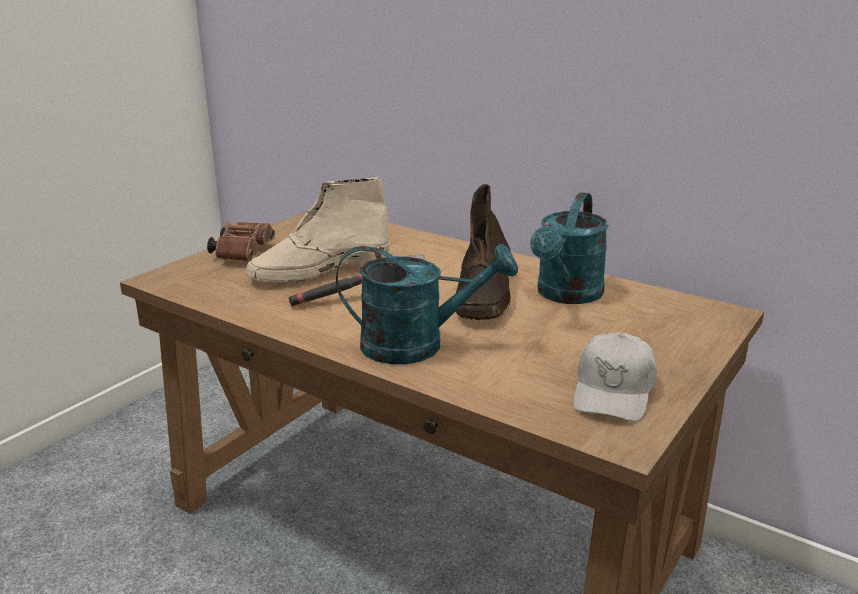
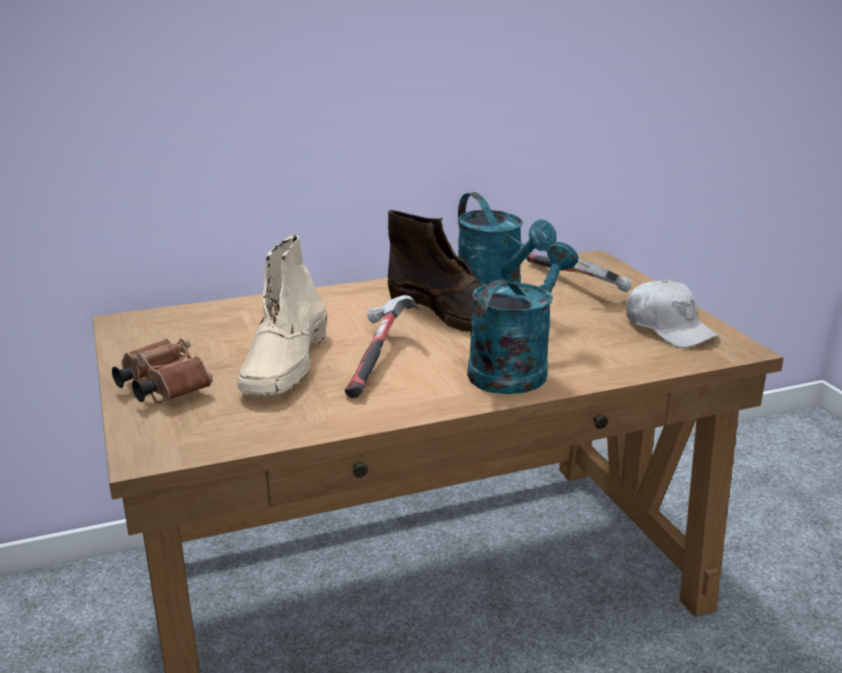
camera: 55 degrees left, 0 degrees up
none -> hammer [526,253,632,292]

